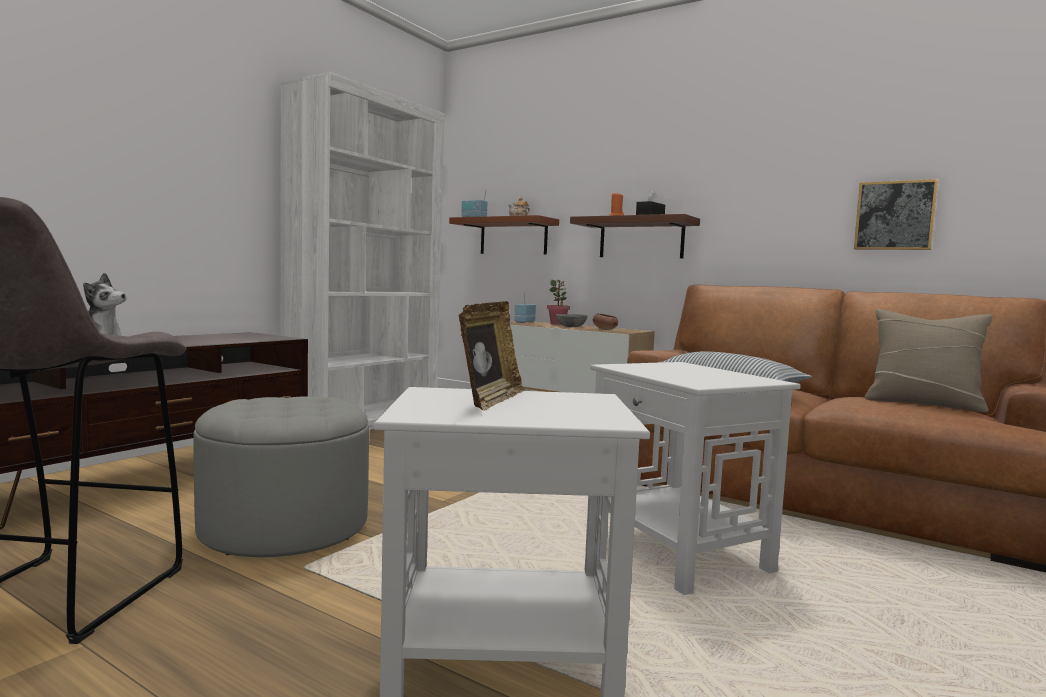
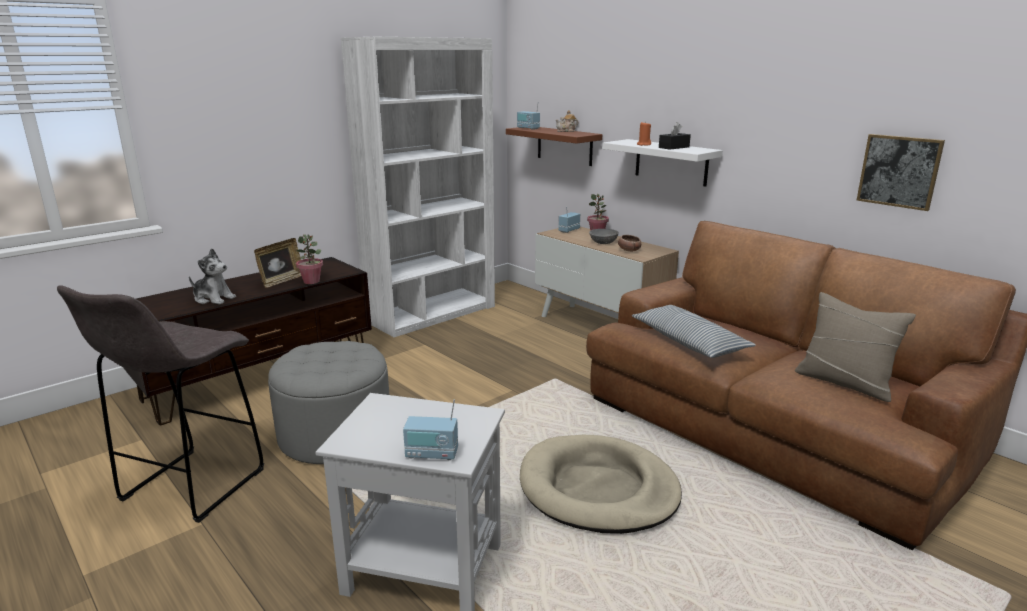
camera: 15 degrees right, 15 degrees up
picture frame [459,301,525,411] -> picture frame moved to [254,238,301,288]
brown shelf [570,214,700,258] -> white shelf [602,139,723,187]
white side table [590,362,801,595] -> beige dog bed [520,435,682,534]
none -> potted plant [296,234,323,284]
none -> radio [403,400,458,460]

